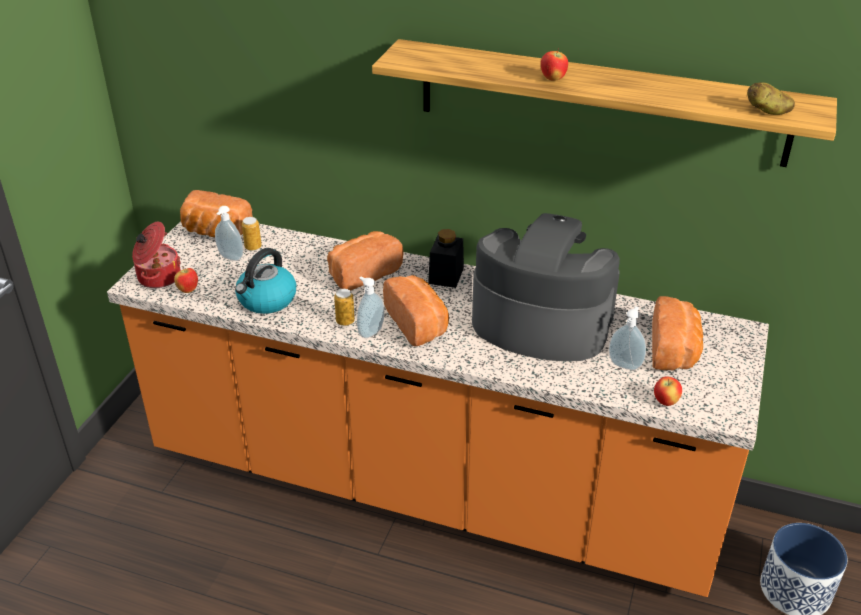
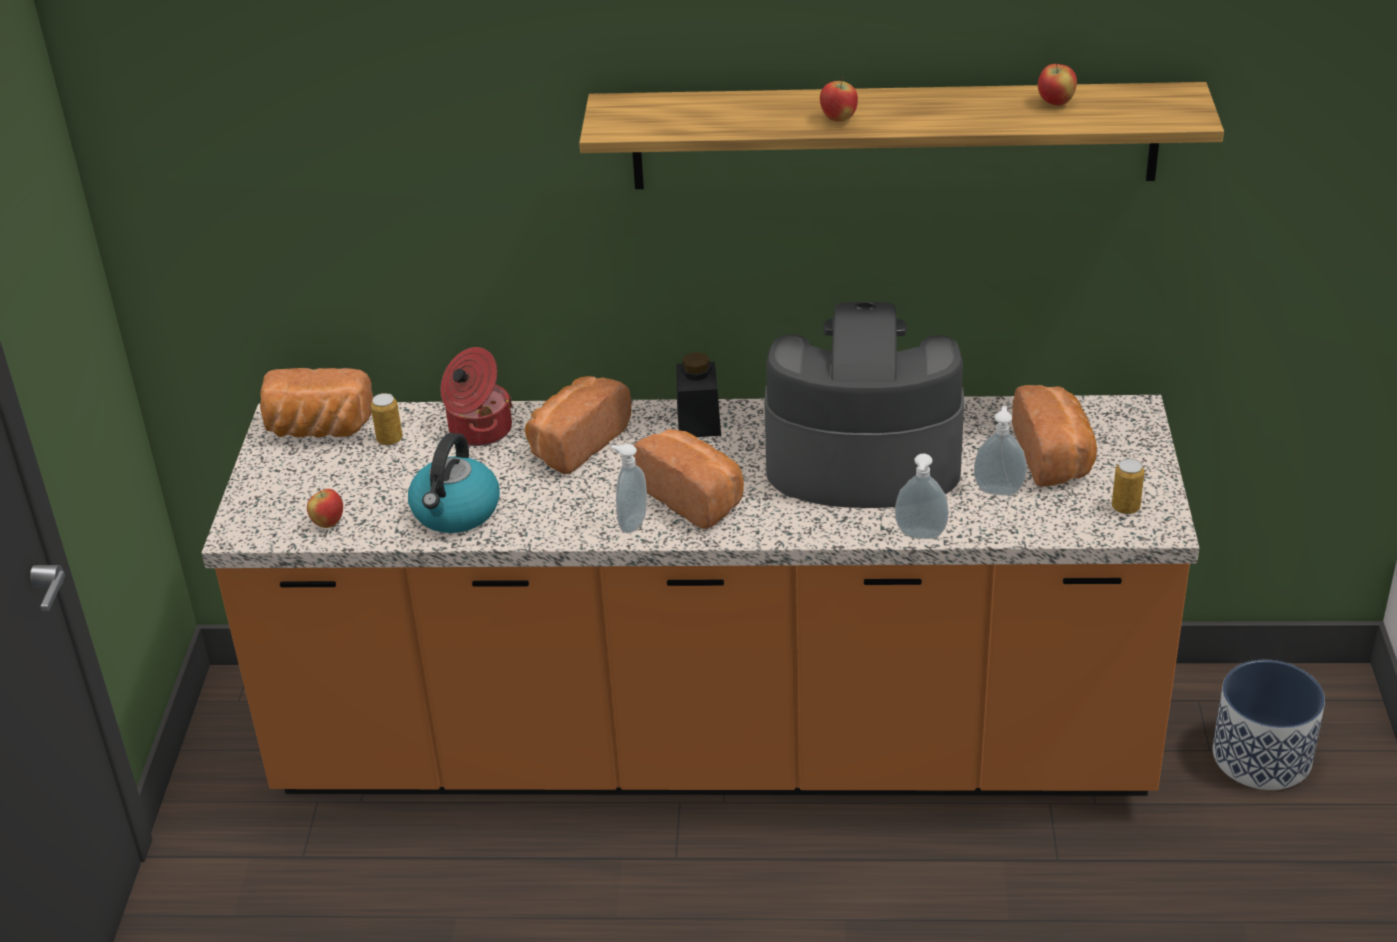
camera: 15 degrees left, 0 degrees up
cooking pot [132,222,181,288] -> cooking pot moved to [441,347,513,446]
soap dispenser [215,206,243,261] -> soap dispenser moved to [895,454,949,539]
can [334,289,355,326] -> can moved to [1112,458,1145,514]
apple [654,376,682,406] -> apple moved to [1038,62,1077,106]
potato [747,82,795,115] -> none

